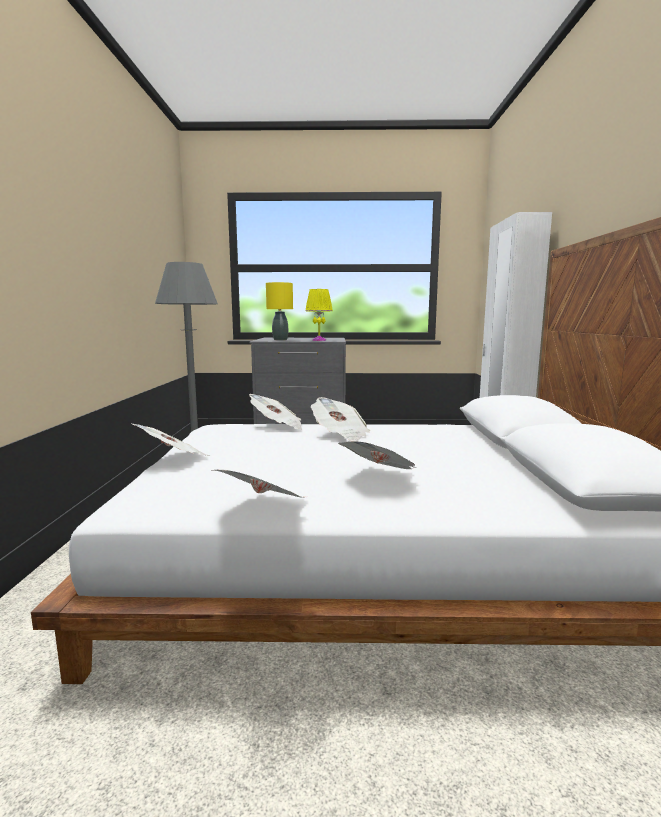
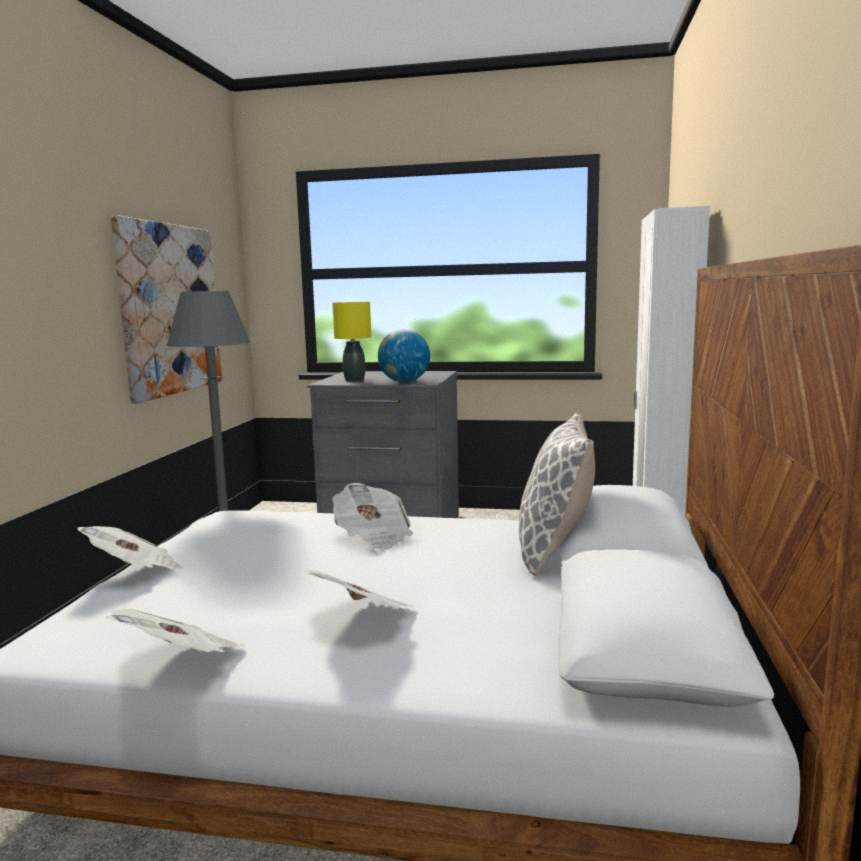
camera: 10 degrees right, 0 degrees up
newspaper [249,394,302,429] -> none
yellow table lamp [306,289,333,341] -> globe [378,329,430,382]
none -> picture [111,216,222,404]
none -> pillow [519,413,595,576]

